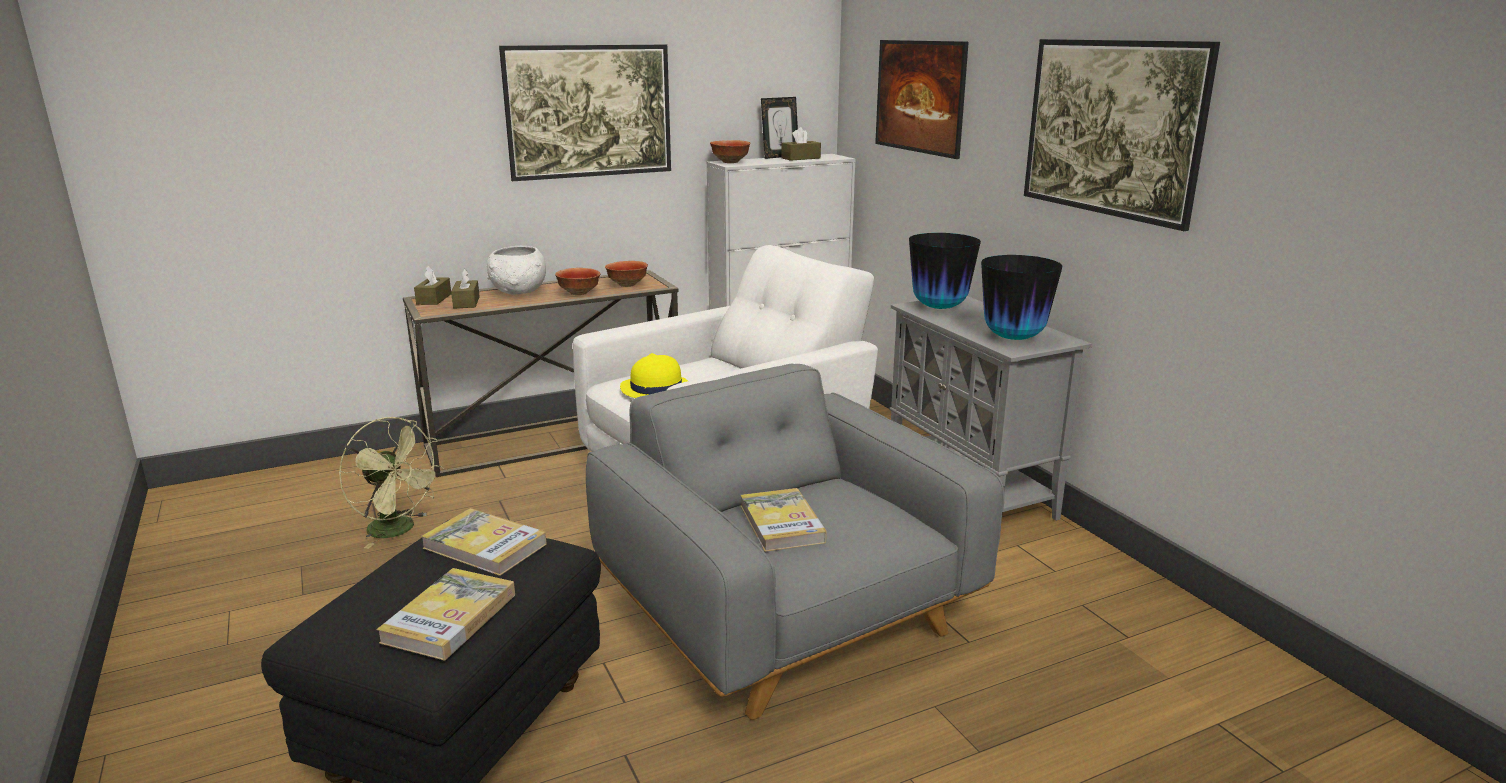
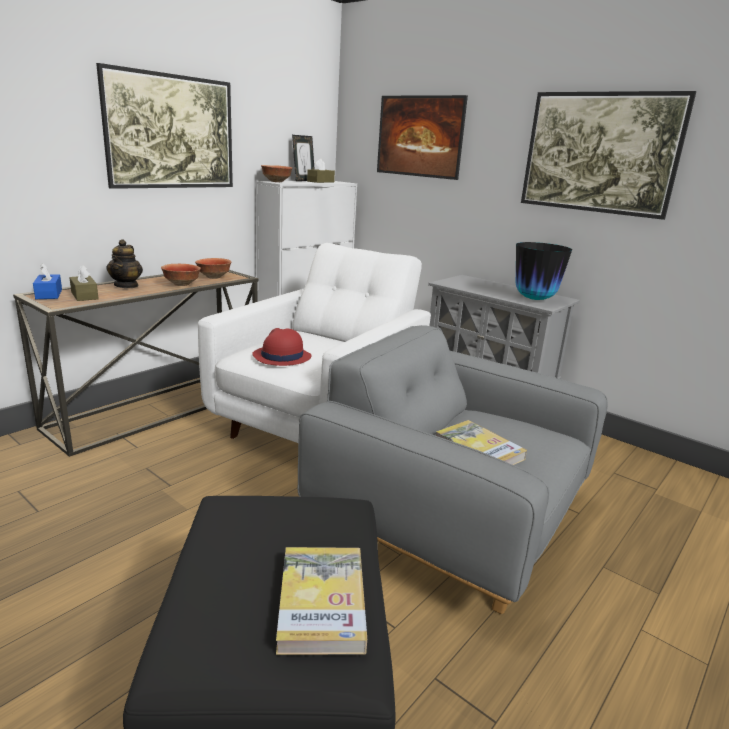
camera: 25 degrees left, 0 degrees up
green fan [339,417,444,549] -> none
brown tissue box [414,266,451,305] -> blue tissue box [33,263,62,299]
book [421,508,547,576] -> none
white bowl [487,246,546,294] -> teapot [106,239,143,288]
yellow hat [620,353,688,398] -> red hat [252,328,311,366]
vase [909,233,981,309] -> none

